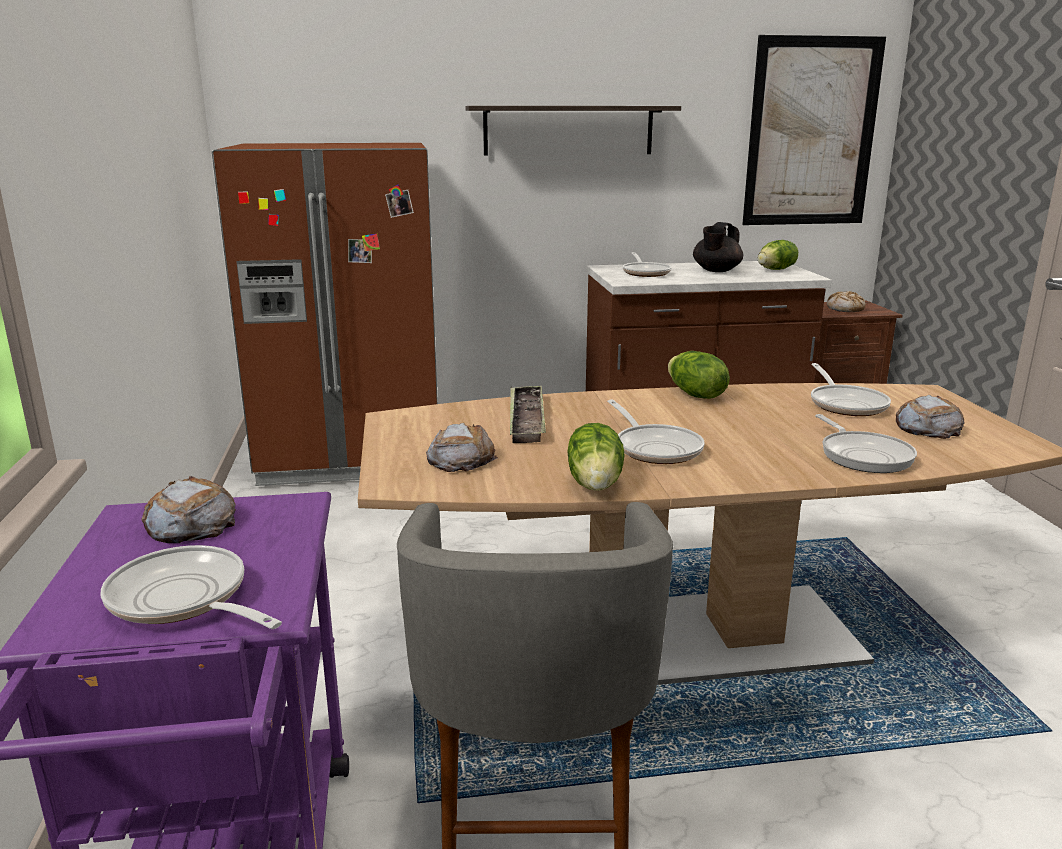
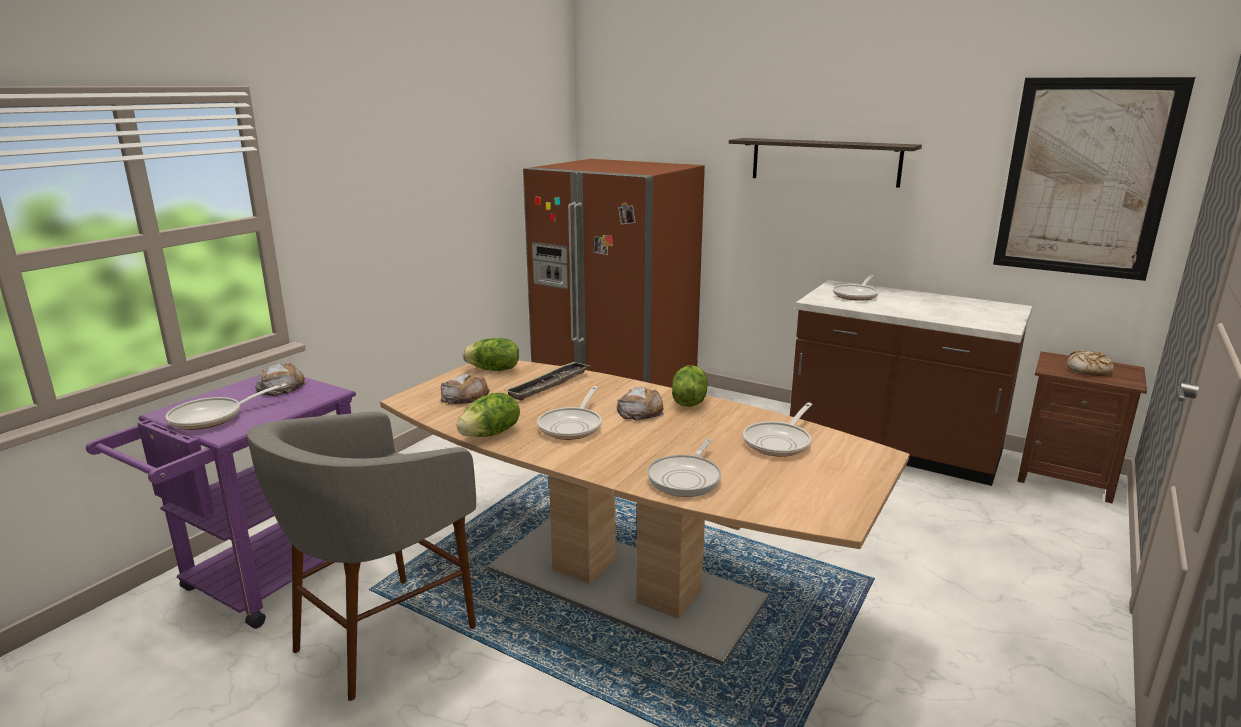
camera: 40 degrees right, 0 degrees up
frying pan [101,545,282,629] -> frying pan turned 120 degrees counterclockwise [166,383,287,430]
black teapot [693,222,743,272] -> none
lettuce [758,240,798,270] -> lettuce moved to [463,338,519,371]
bread [896,395,965,439] -> bread moved to [617,387,664,421]

